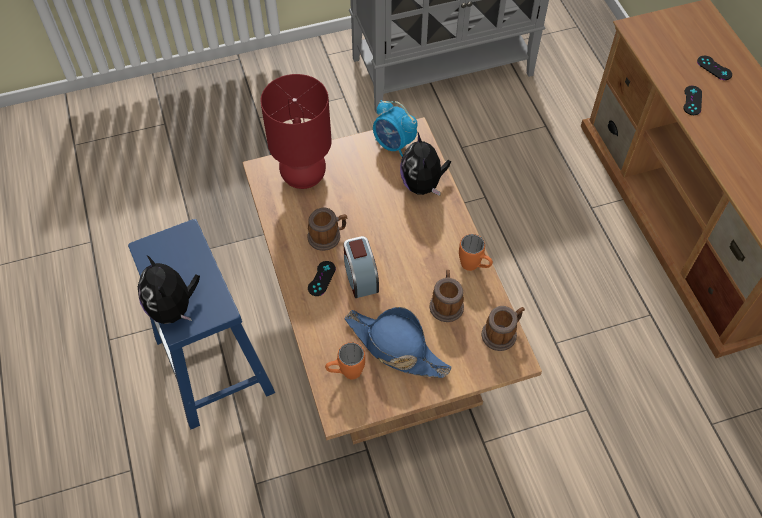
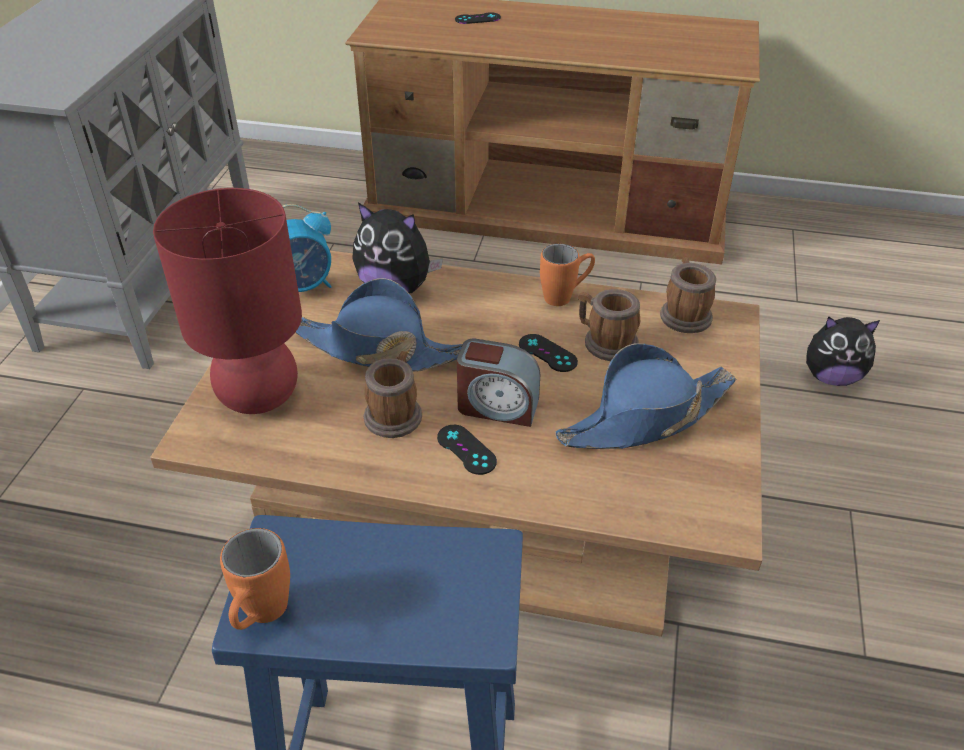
camera: 60 degrees left, 15 degrees down
plush toy [138,255,200,324] -> plush toy moved to [806,316,880,386]
orange mug [325,342,365,379] -> orange mug moved to [220,528,290,630]
black game controller [683,86,702,115] -> black game controller moved to [519,334,578,372]
none -> blue hat [295,278,463,372]

